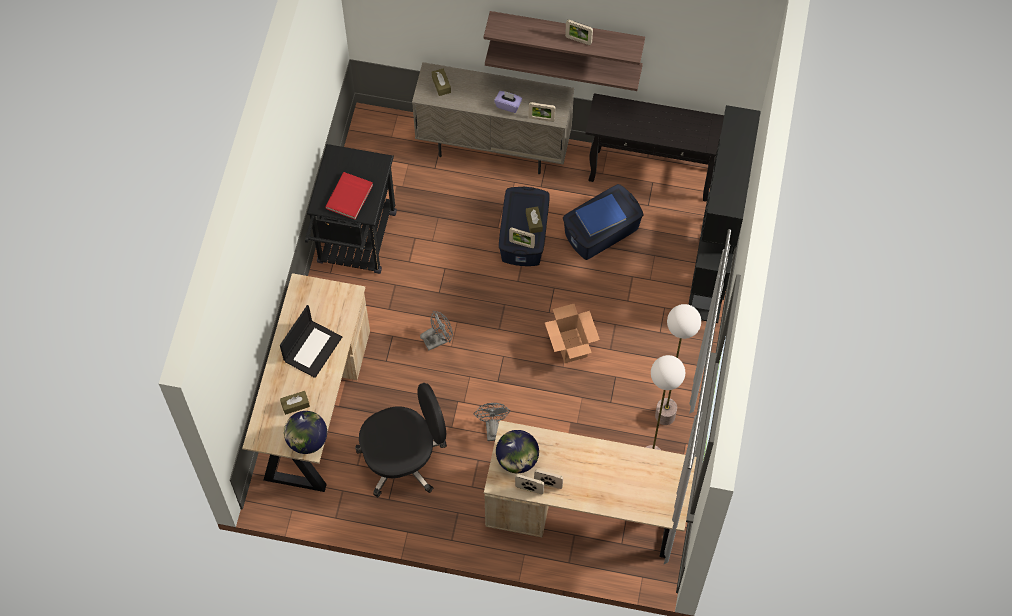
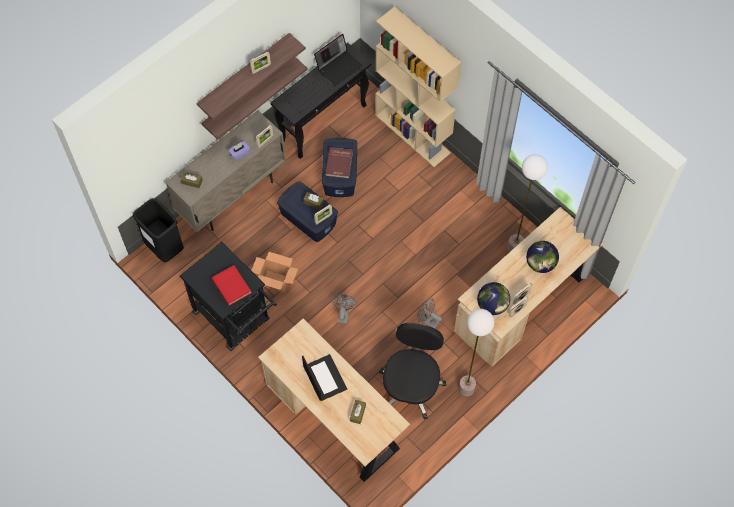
camera: 55 degrees left, 0 degrees up
globe [284,411,327,454] -> globe moved to [526,241,559,273]
cardboard box [545,304,600,363] -> cardboard box moved to [251,252,298,293]
blue book [575,194,627,237] -> red book [325,147,353,179]
floor lamp [655,304,701,425] -> floor lamp moved to [459,309,494,396]
black bookcase [688,105,761,323] -> beige bookcase [375,7,461,167]
none -> black trash can [133,198,184,262]
none -> laptop [314,34,363,86]

